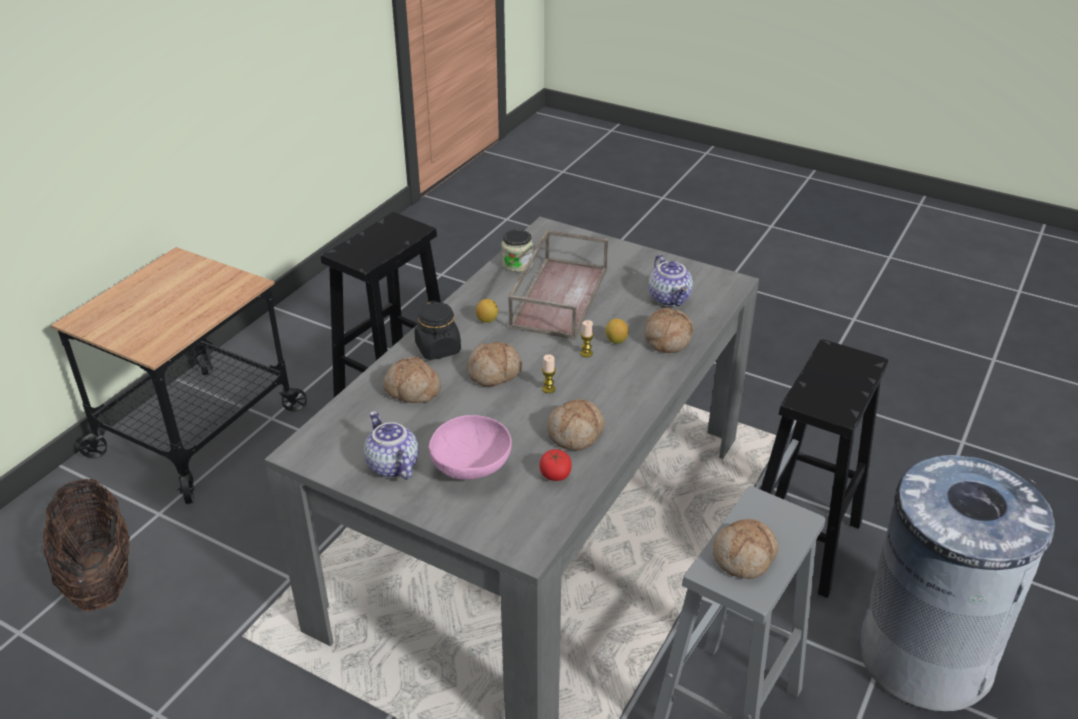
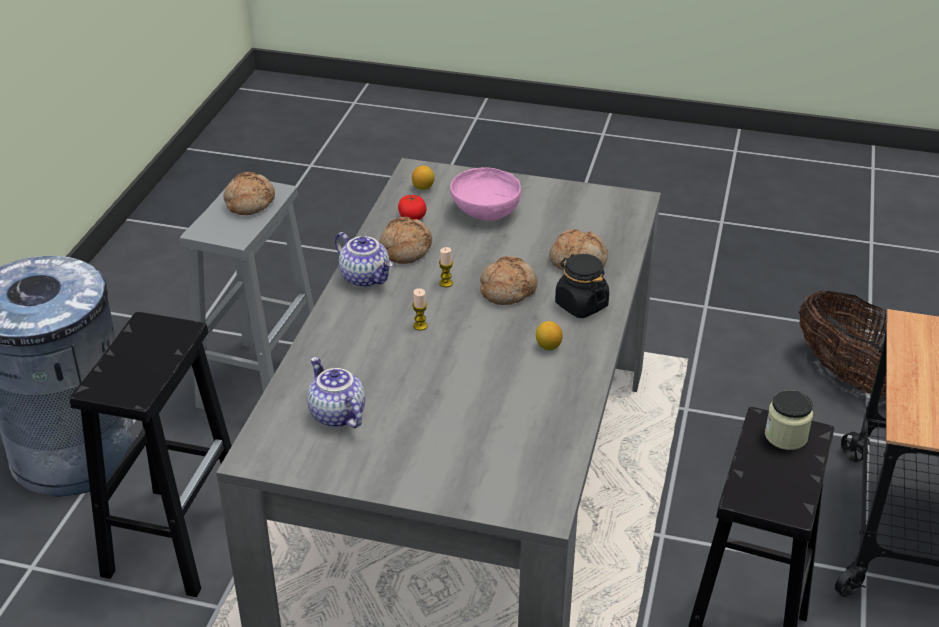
camera: 165 degrees right, 0 degrees up
teapot [364,411,418,480] -> teapot moved to [335,232,393,288]
jar [501,229,533,272] -> jar moved to [765,390,813,450]
brown tray [508,230,608,340] -> none
lemon [605,319,628,344] -> lemon moved to [412,166,435,190]
bread [644,308,693,353] -> none

